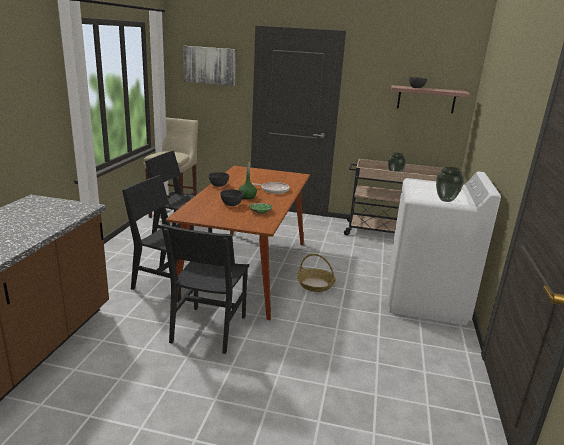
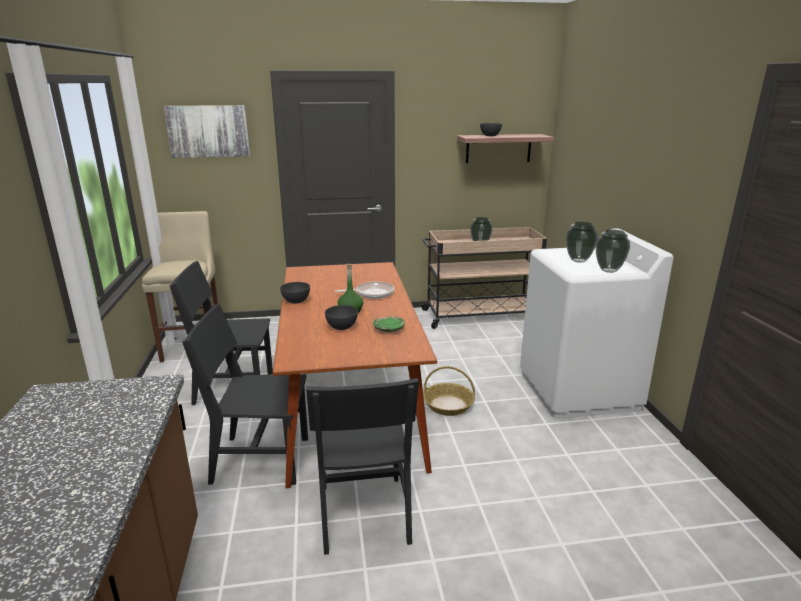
camera: 20 degrees left, 0 degrees up
none -> vase [566,222,598,263]

